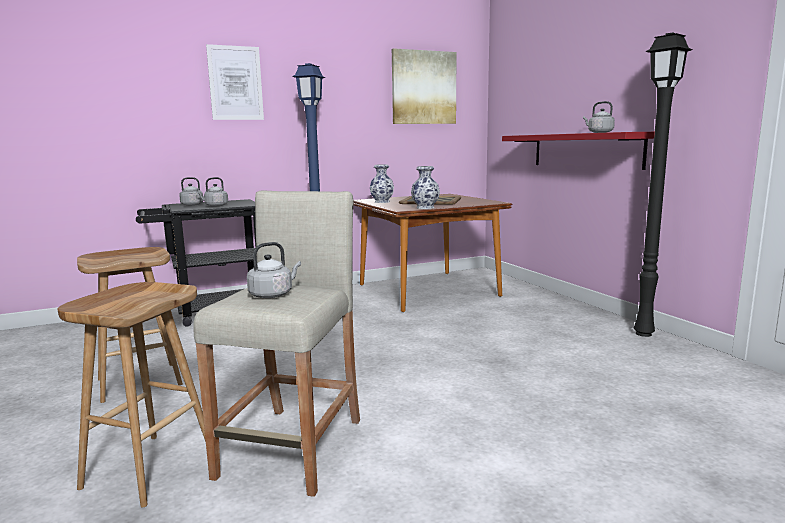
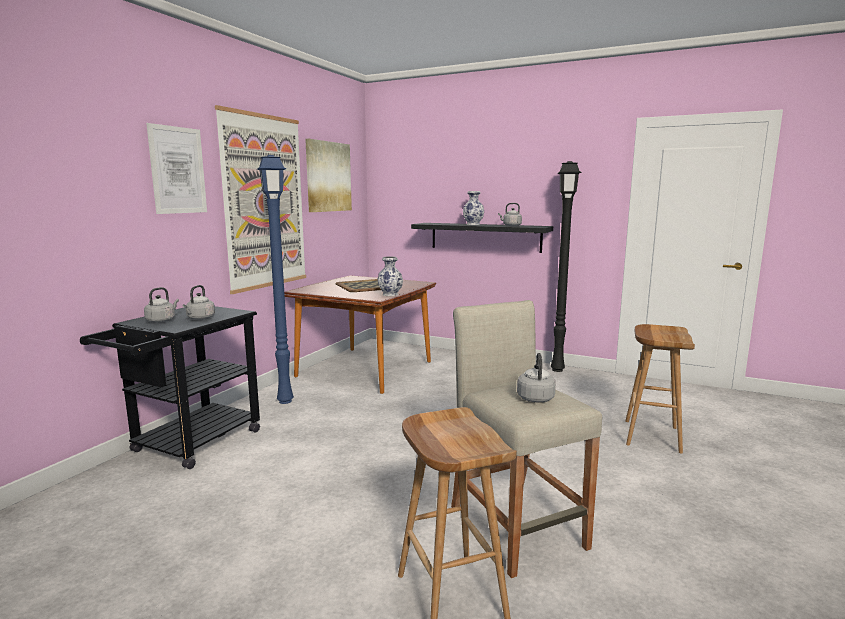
camera: 40 degrees left, 0 degrees up
brown stool [77,247,183,403] -> brown stool moved to [625,324,695,454]
vase [370,164,394,203] -> vase moved to [463,191,484,225]
red shelf [502,132,655,170] -> black shelf [411,223,553,253]
none -> picture [215,105,306,294]

